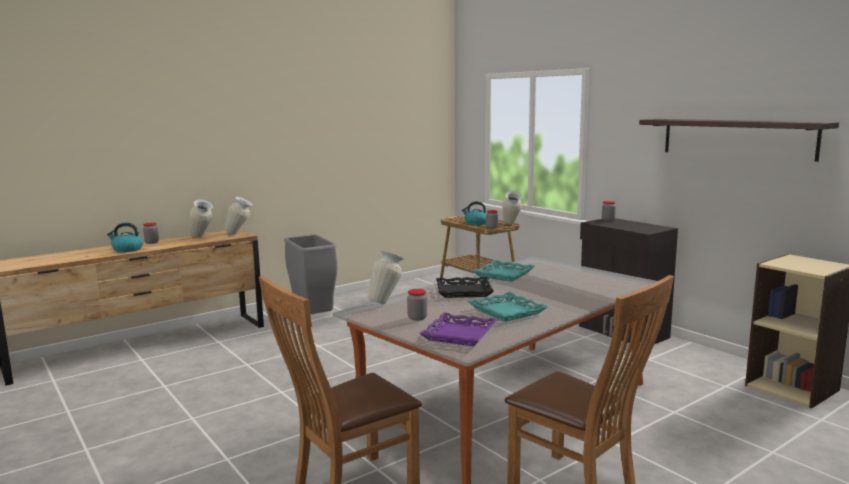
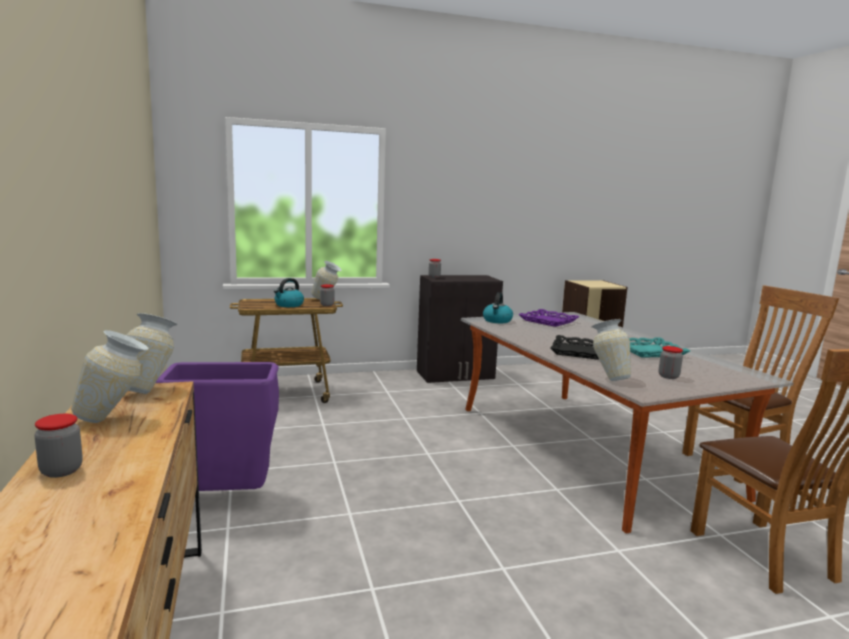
camera: 70 degrees left, 0 degrees up
kettle [107,222,143,252] -> kettle moved to [483,292,513,323]
grey trash can [284,234,337,314] -> purple trash can [156,362,279,491]
purple tray [419,313,498,346] -> purple tray moved to [518,309,579,327]
turquoise tray [473,260,534,282] -> none
shelf [639,119,839,162] -> none

